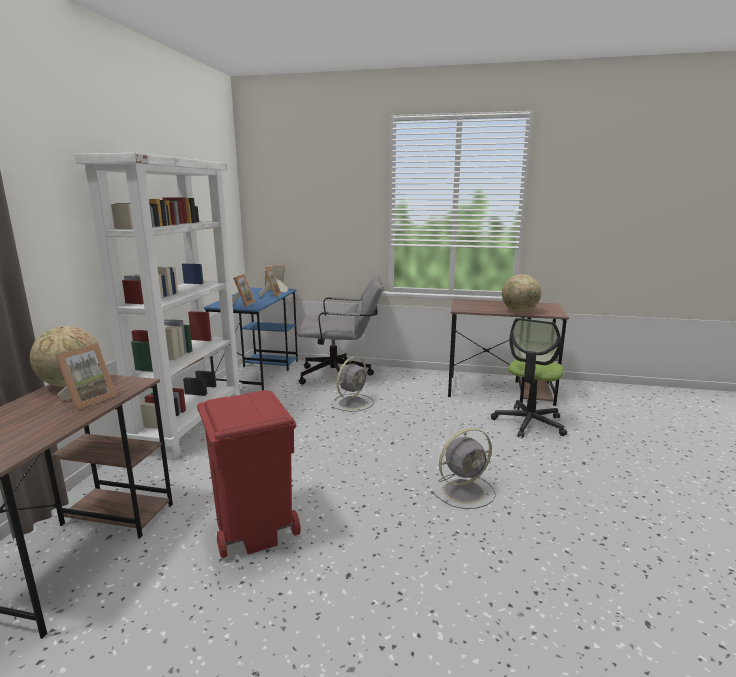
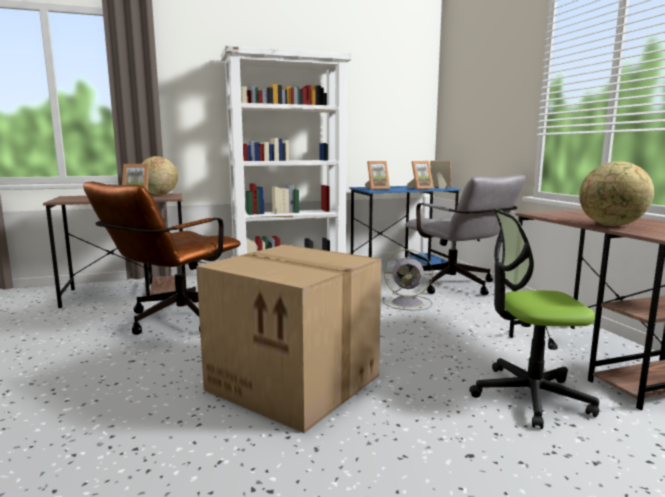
camera: 60 degrees right, 5 degrees down
red trash can [197,390,301,558] -> brown office chair [83,182,241,335]
grey fan [431,428,496,509] -> cardboard box [196,245,382,433]

